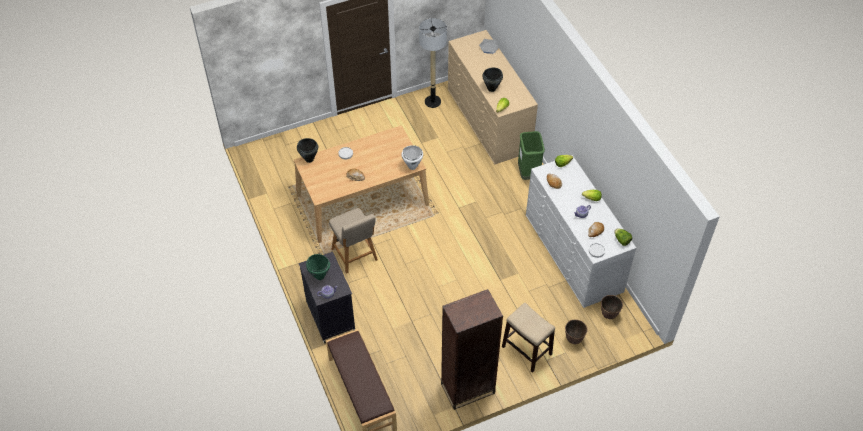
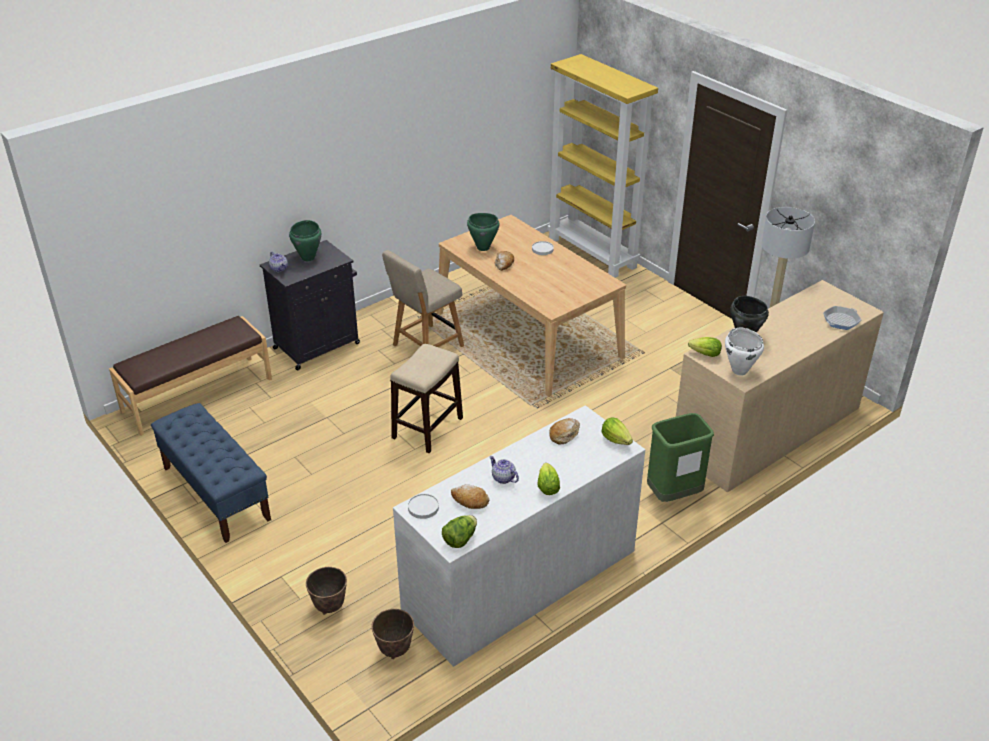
camera: 75 degrees right, 15 degrees down
black cooking pot [297,138,318,163] -> none
white cooking pot [401,145,423,170] -> white cooking pot moved to [725,328,764,376]
brown bookcase [441,289,503,410] -> blue bench [151,403,271,543]
stool [502,303,555,373] -> stool moved to [390,344,463,453]
none -> green cooking pot [467,213,500,251]
none -> yellow bookcase [547,54,658,278]

